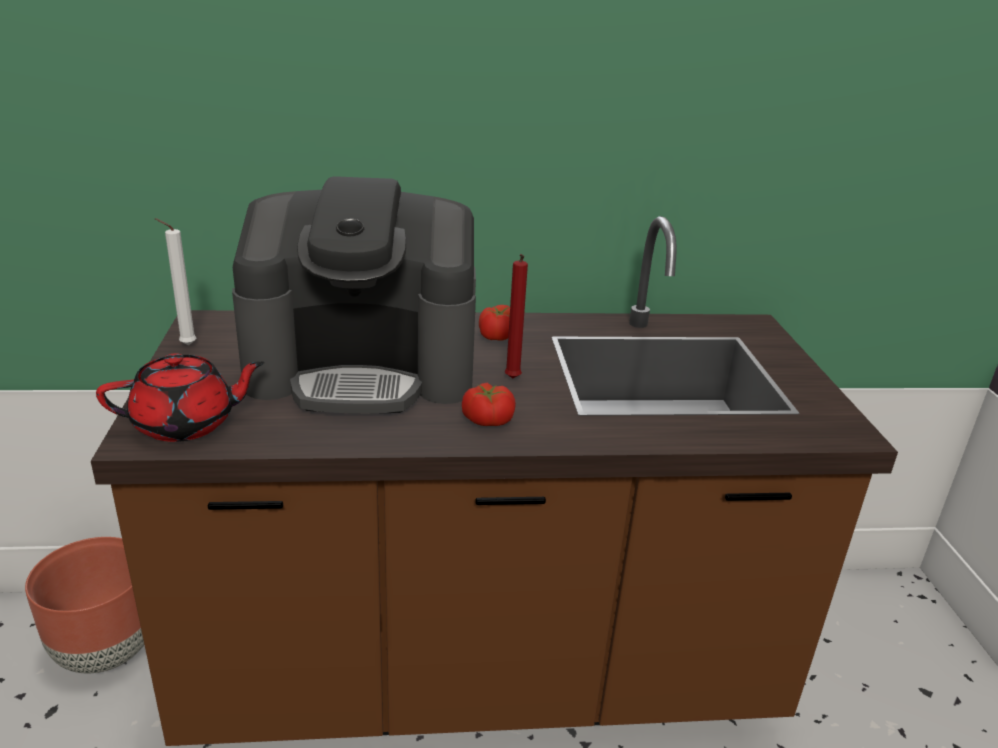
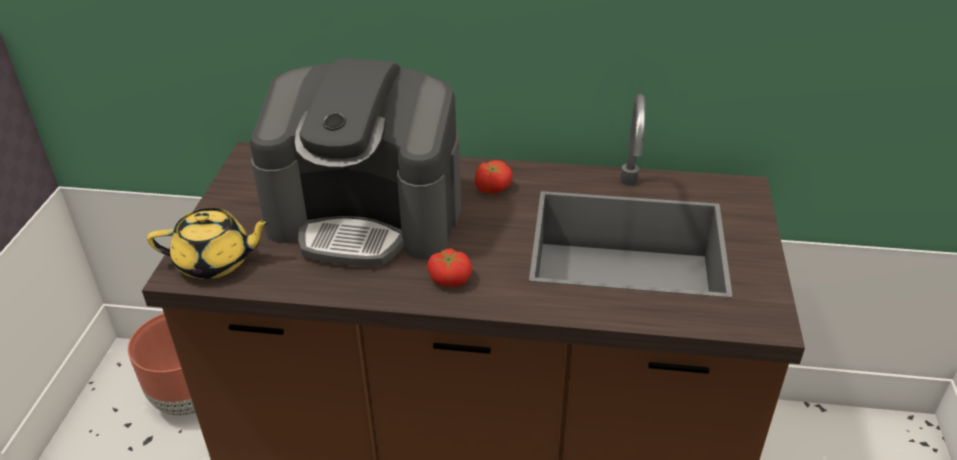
camera: 15 degrees right, 10 degrees up
red teapot [96,353,265,442] -> yellow teapot [147,208,272,279]
white candle [155,218,196,345] -> none
red candle [505,254,528,379] -> none

